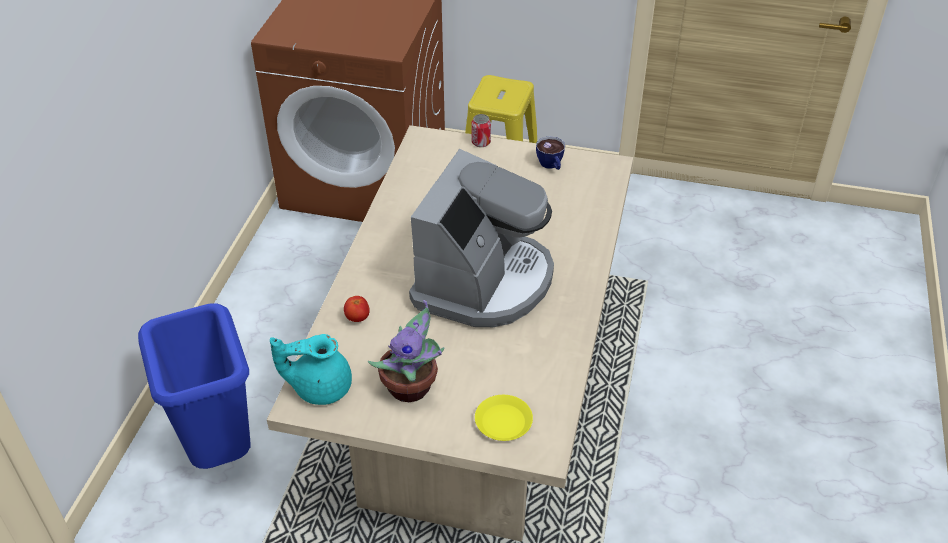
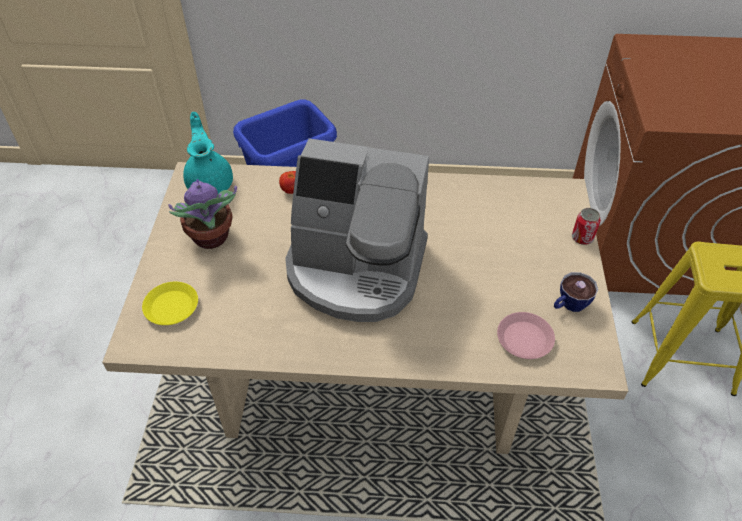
camera: 80 degrees right, 5 degrees up
none -> pink plate [497,312,555,359]

